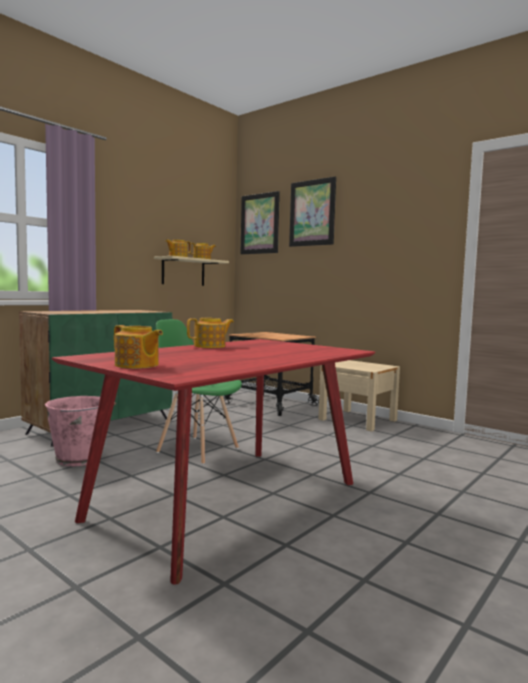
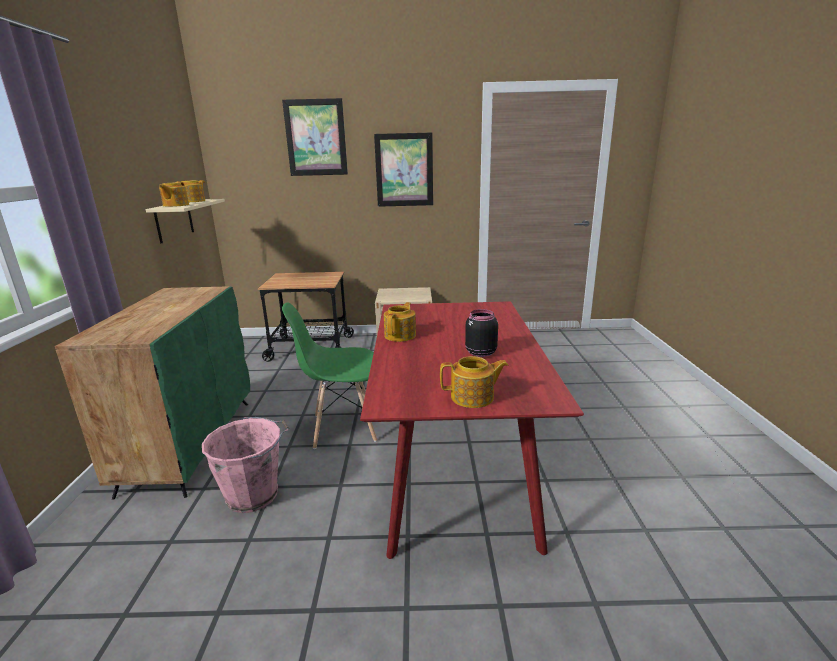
camera: 40 degrees left, 15 degrees up
picture [240,191,280,254] -> picture moved to [374,133,433,207]
none -> black jar [465,309,498,357]

